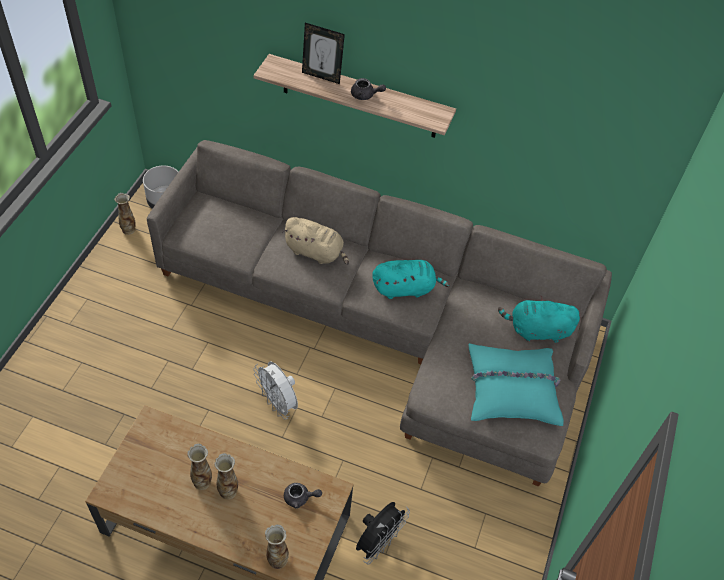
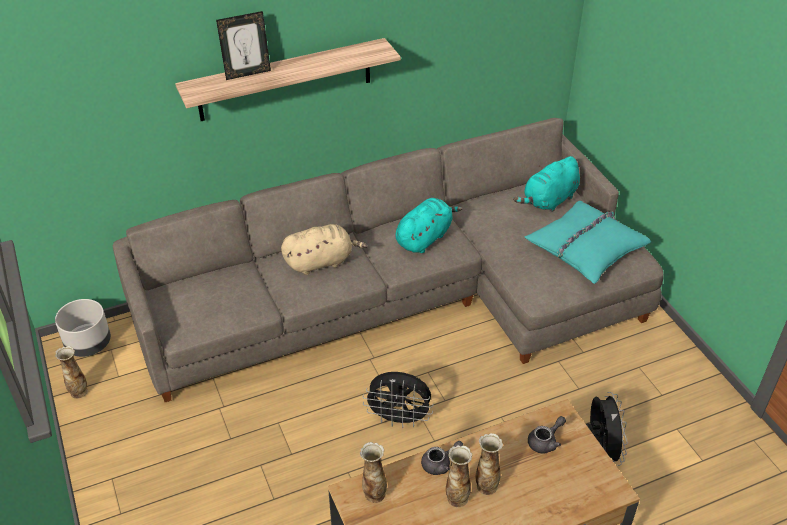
camera: 40 degrees left, 10 degrees down
white fan [253,361,298,420] -> black fan [363,372,434,428]
vase [265,524,289,569] -> vase moved to [360,442,387,503]
grey teapot [351,78,386,100] -> grey teapot moved to [421,441,463,475]

